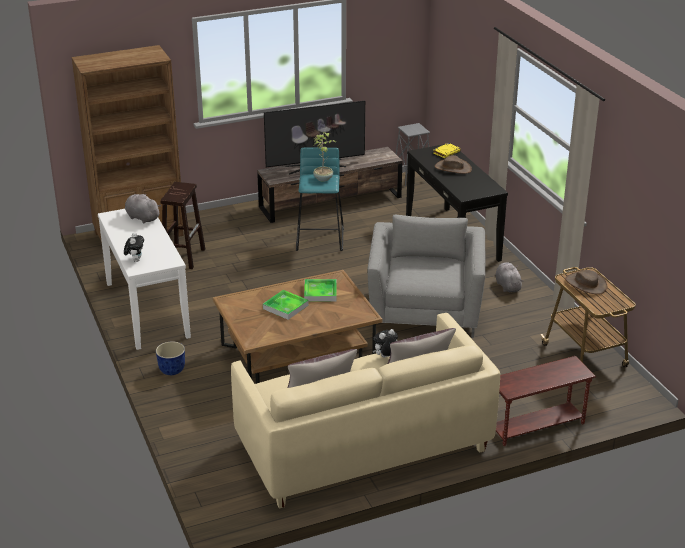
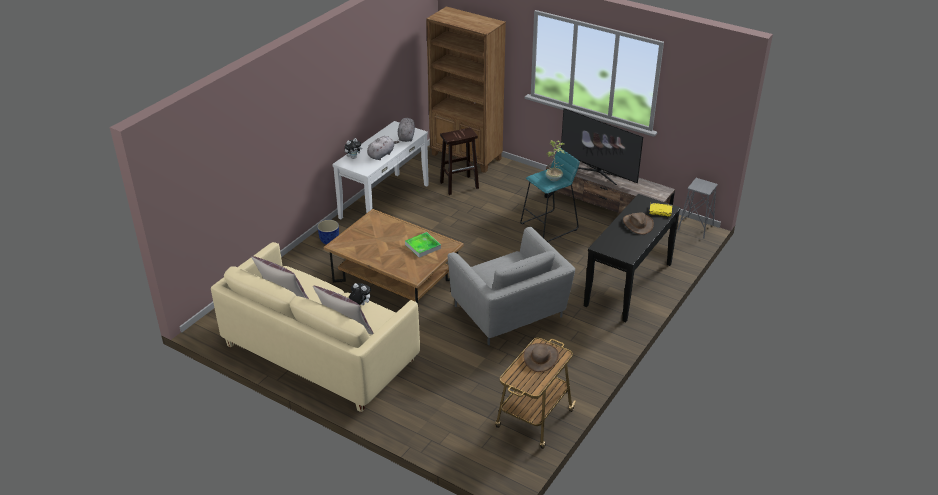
camera: 55 degrees right, 5 degrees up
tray [263,290,309,320] -> none
grey armchair [367,215,486,338] -> grey armchair turned 90 degrees clockwise [448,227,575,345]
grey plush toy [495,262,524,292] -> grey plush toy moved to [367,136,399,160]
brown side table [496,356,596,446] -> none

